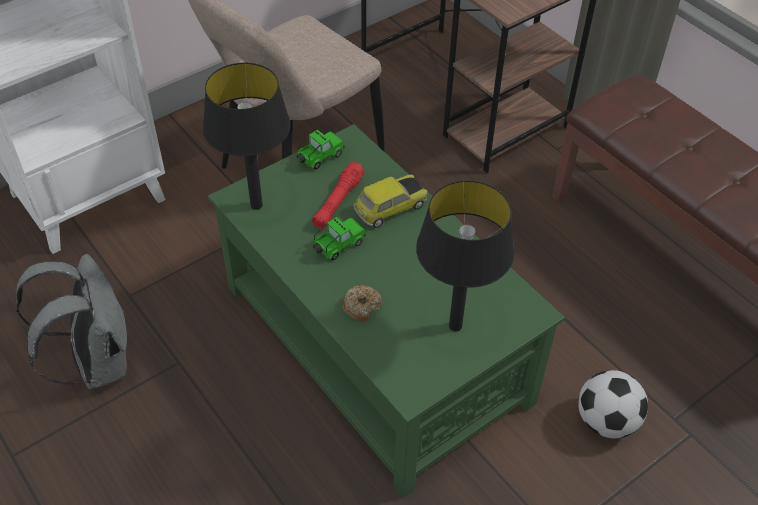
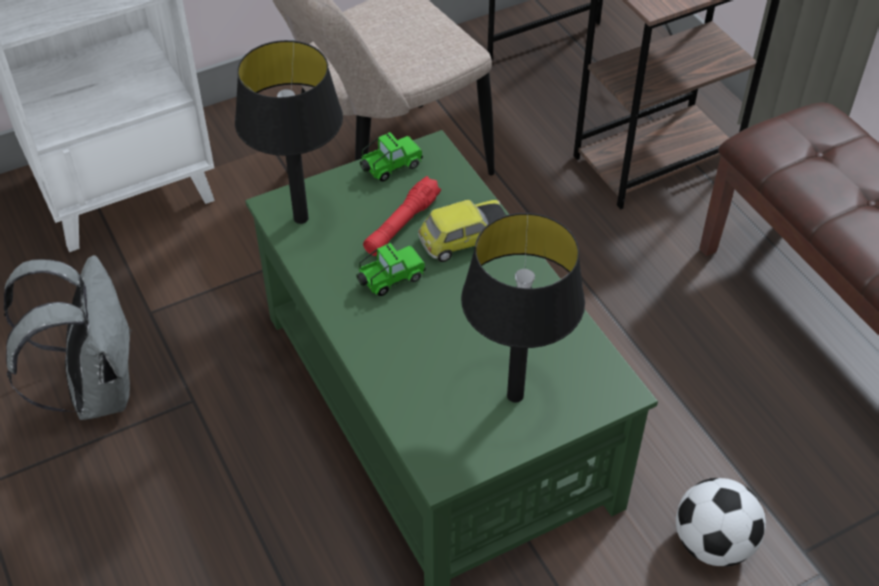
camera: 10 degrees right, 0 degrees up
donut [342,285,383,322] -> none

